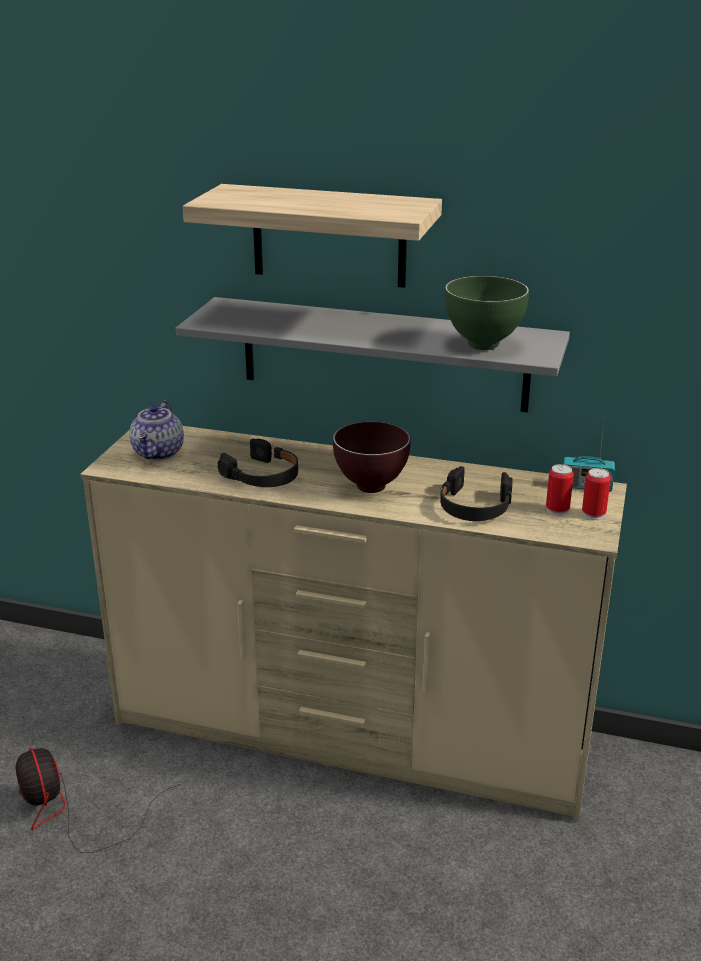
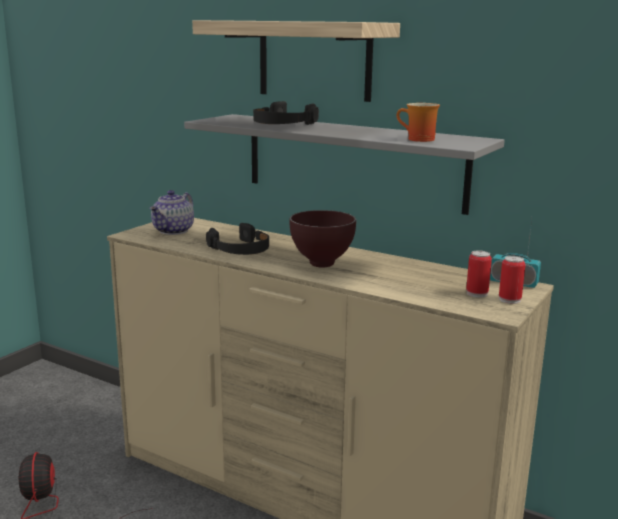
camera: 15 degrees right, 10 degrees down
black headphones [440,466,512,521] -> black headphones moved to [253,101,319,125]
green bowl [445,276,529,350] -> mug [397,103,440,142]

